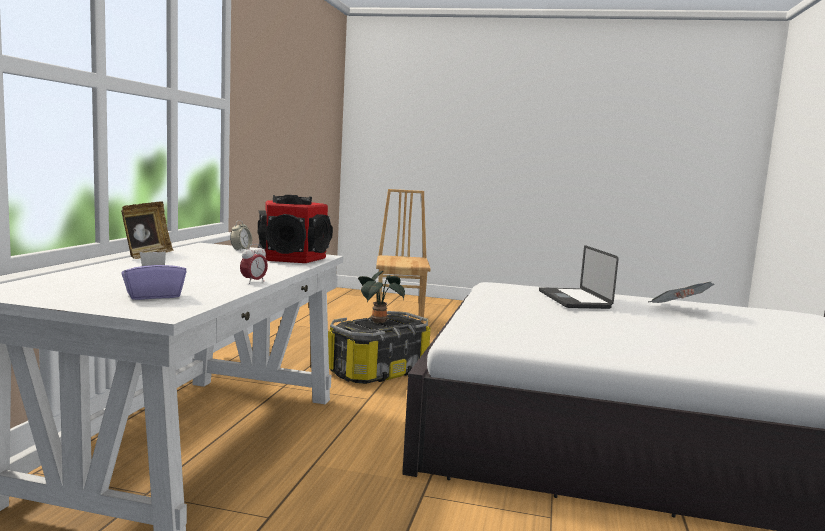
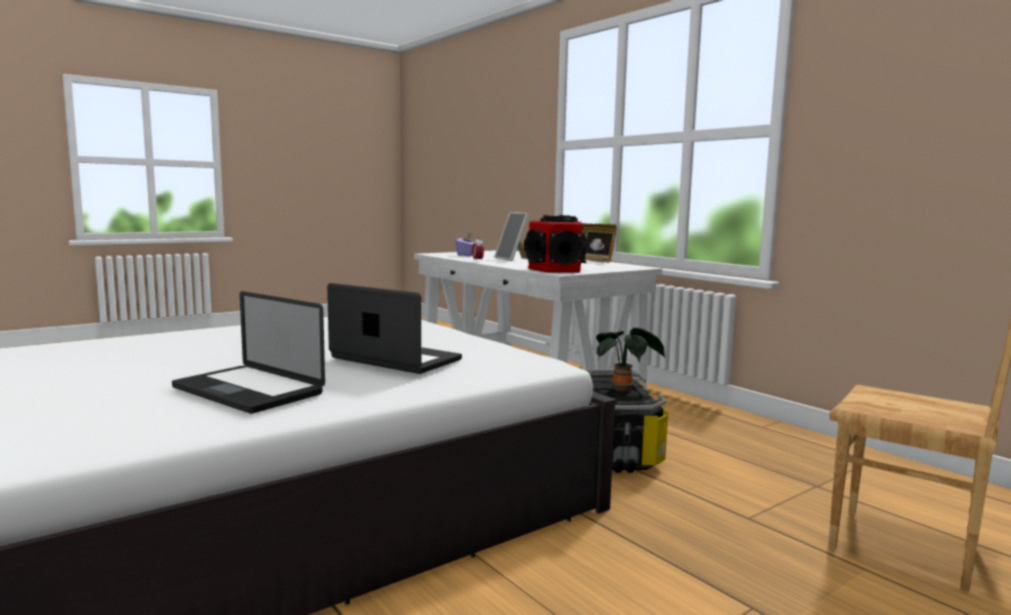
camera: 130 degrees right, 0 degrees up
alarm clock [230,220,252,251] -> none
newspaper [648,282,714,303] -> laptop [172,291,325,414]
none -> picture frame [494,212,529,261]

